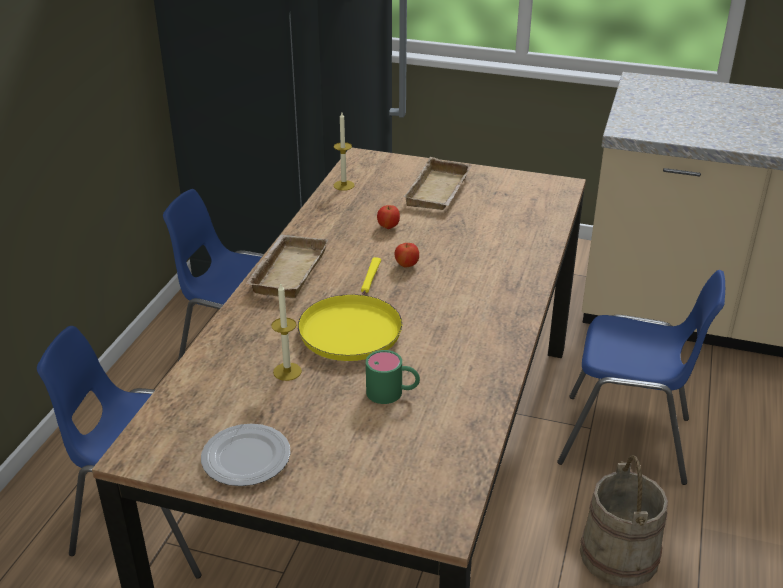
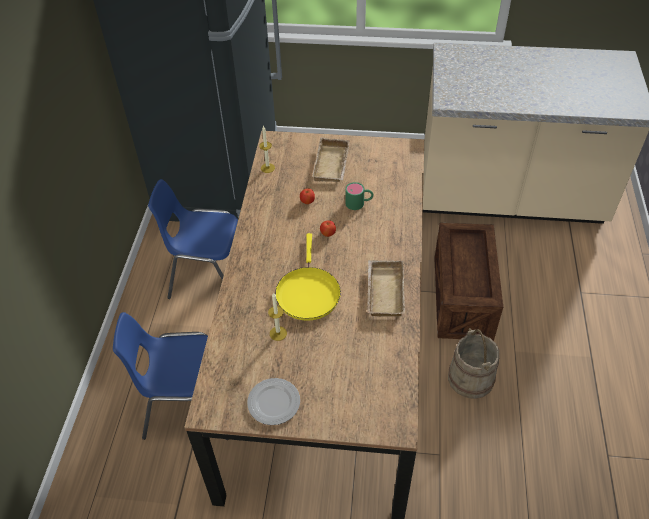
camera: 10 degrees left, 15 degrees up
beige tray [245,235,329,298] -> beige tray moved to [367,260,405,317]
green mug [366,350,420,404] -> green mug moved to [345,182,373,210]
blue chair [557,270,725,485] -> crate [434,223,503,341]

